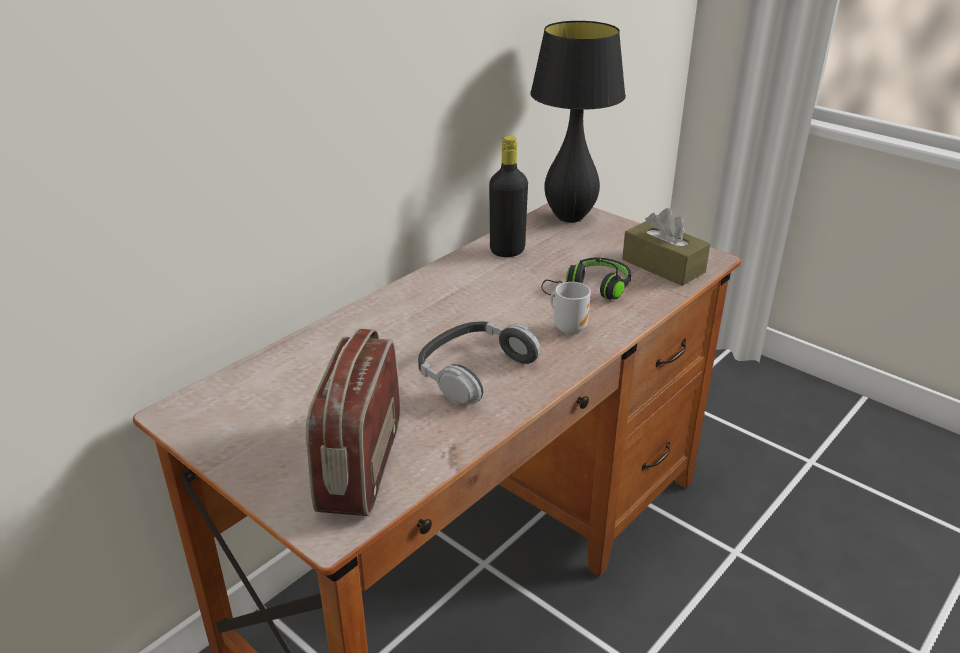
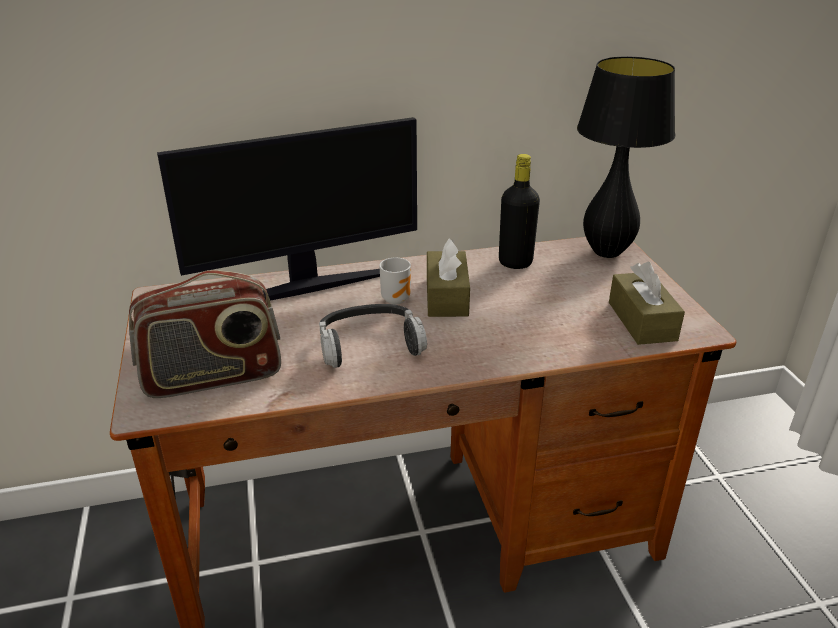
camera: 35 degrees right, 0 degrees up
radio [305,329,400,516] -> radio turned 150 degrees counterclockwise [129,270,281,398]
black headphones [541,258,632,300] -> none
mug [550,282,591,335] -> mug moved to [379,258,411,305]
none -> monitor [157,117,417,301]
none -> brown tissue box [427,239,470,317]

